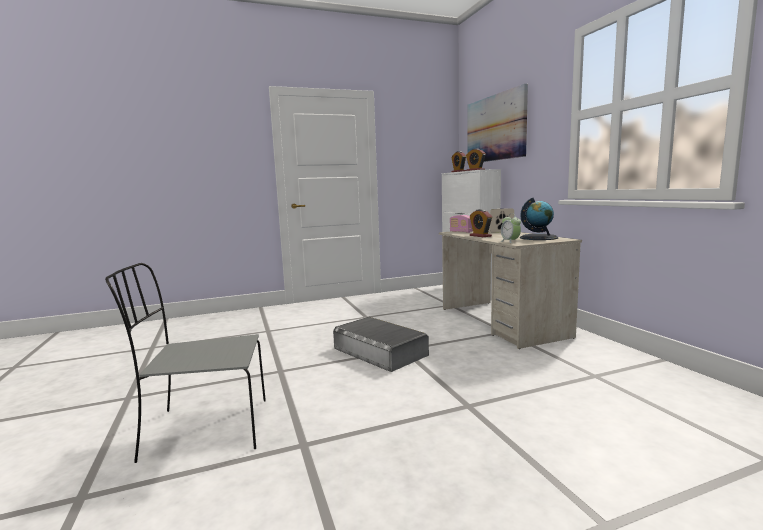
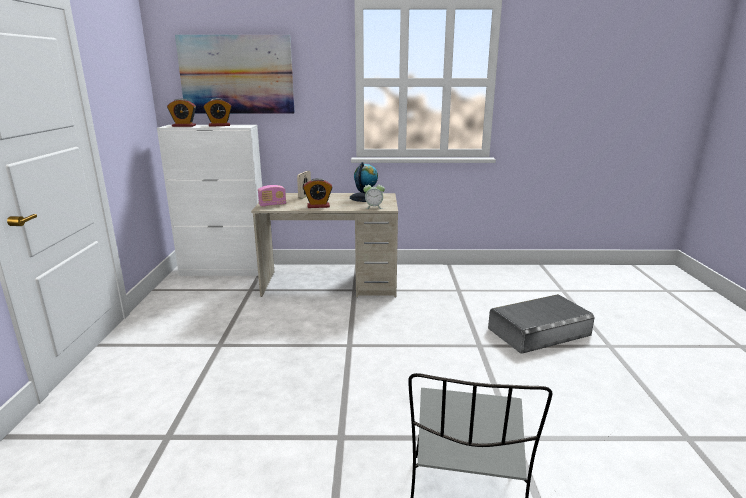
camera: 70 degrees left, 10 degrees up
grey storage box [333,317,429,372] -> grey storage box moved to [488,294,595,354]

